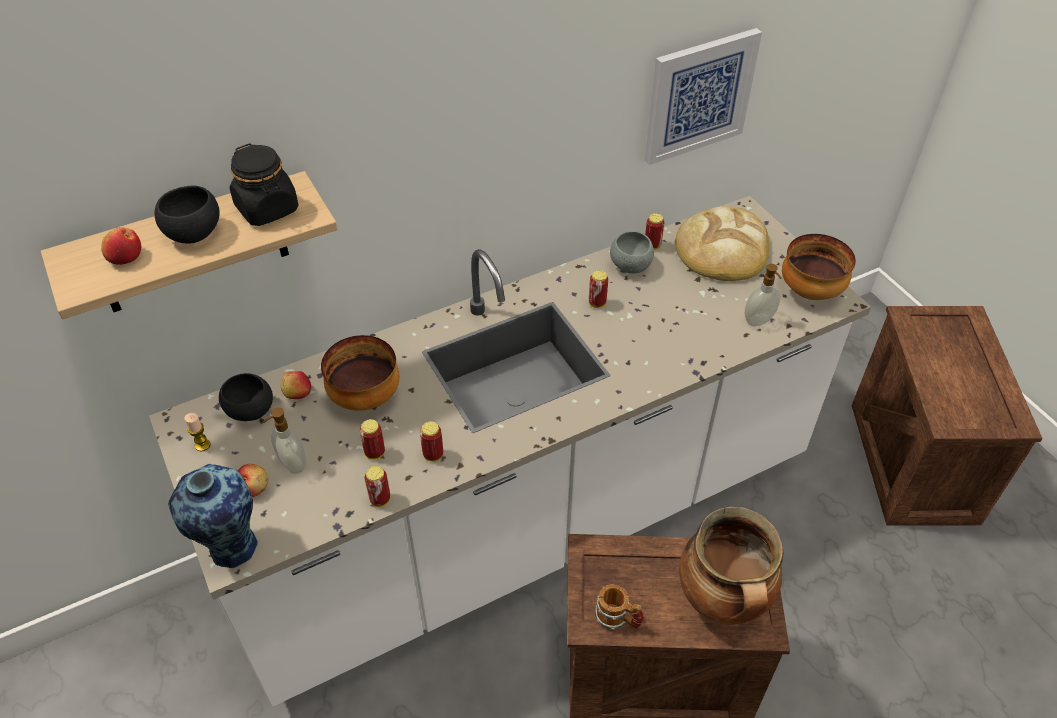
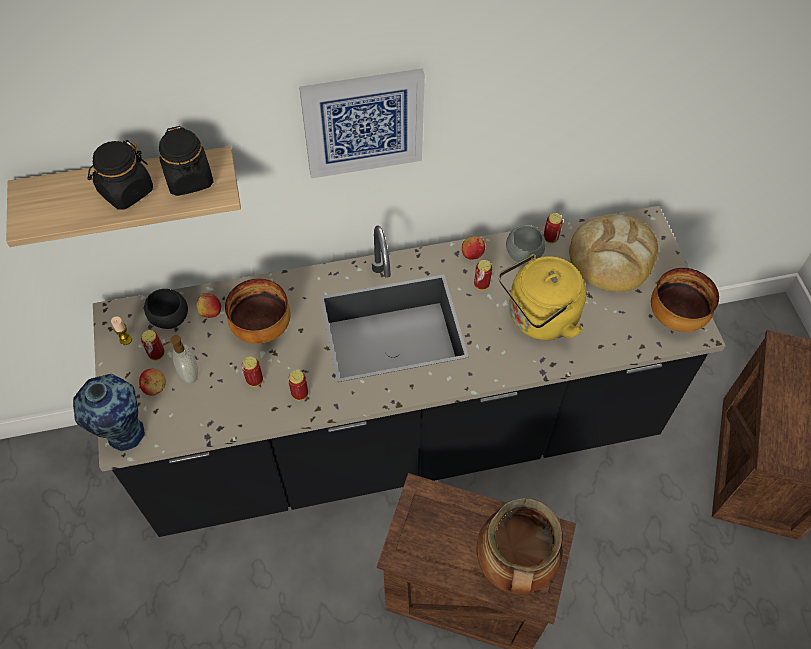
camera: 15 degrees right, 10 degrees up
apple [101,227,141,265] -> apple moved to [462,236,485,260]
white counter [149,196,871,707] -> black counter [93,206,726,537]
black bowl [155,186,220,244] -> black jar [87,140,153,210]
can [365,466,390,507] -> can moved to [141,330,165,361]
mug [595,584,644,631] -> none
picture [645,28,762,165] -> picture moved to [299,68,425,179]
soap dispenser [745,264,782,327] -> none
none -> yellow kettle [499,254,586,340]

